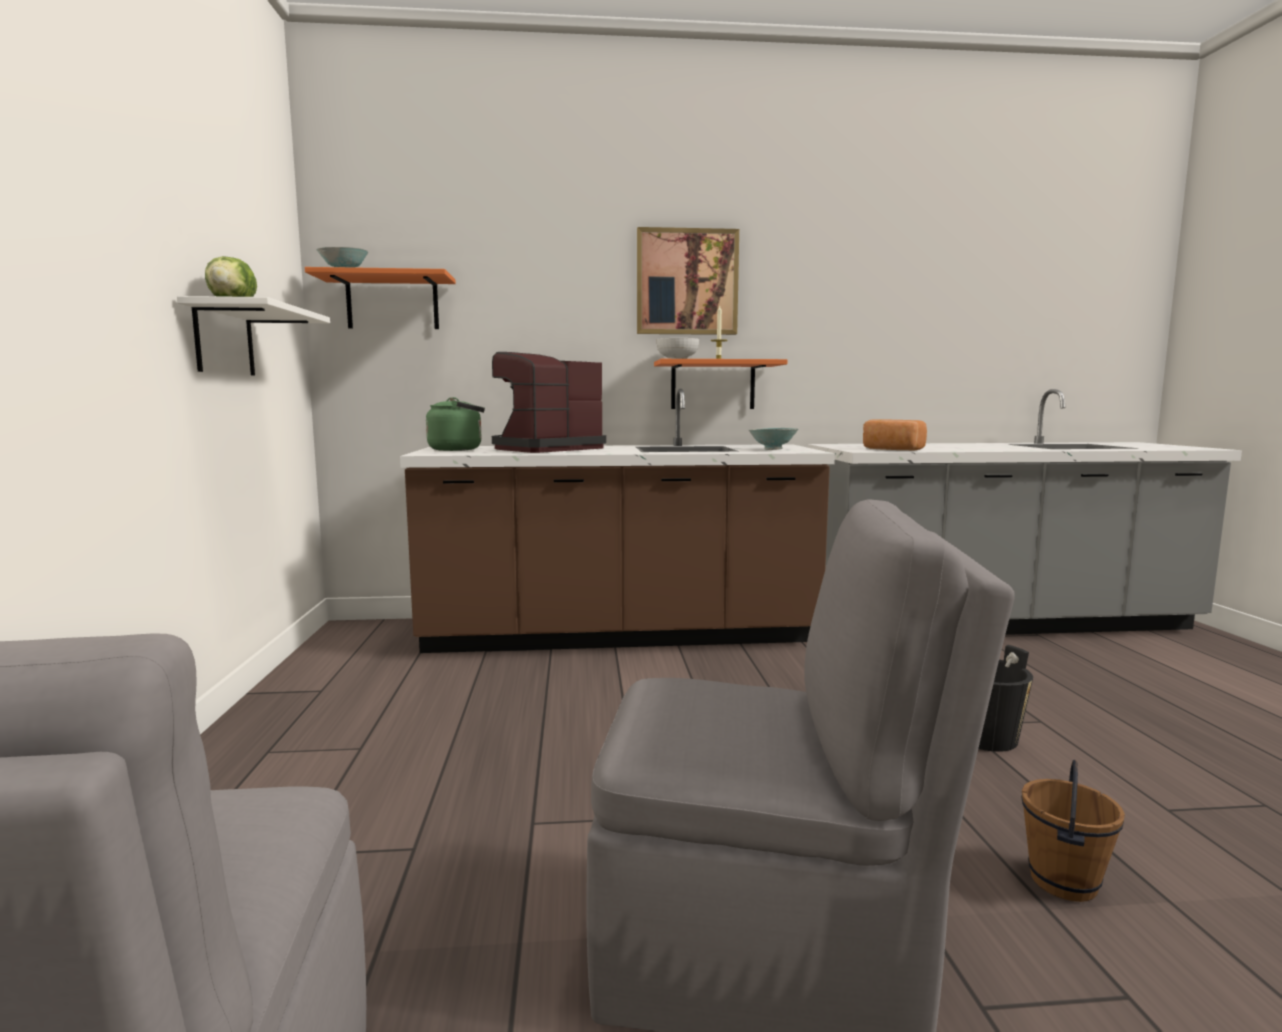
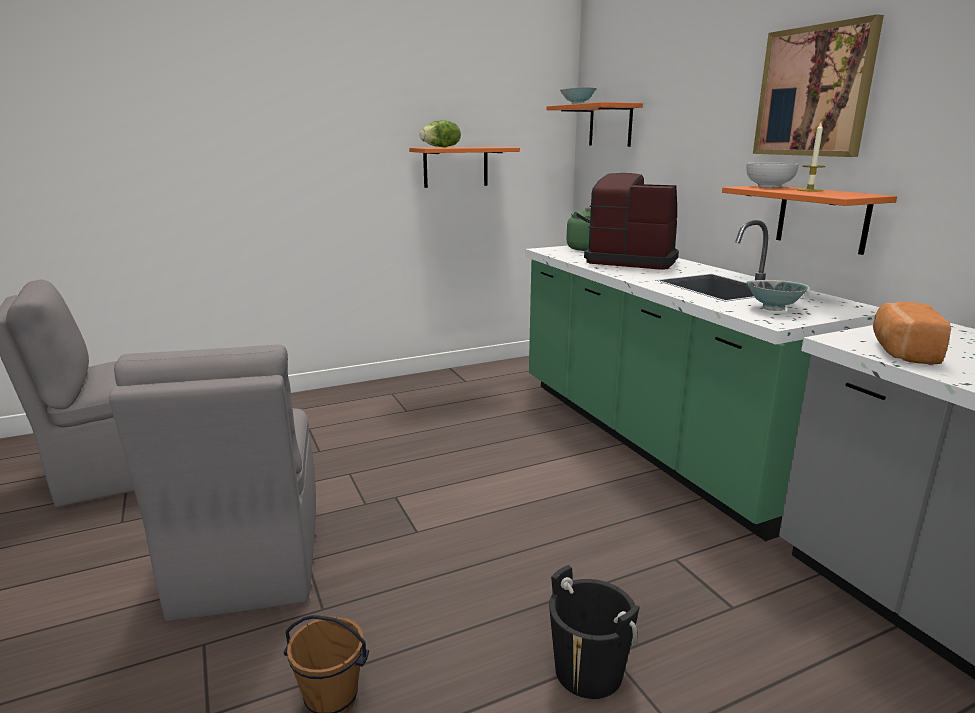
camera: 70 degrees right, 10 degrees up
white shelf [177,296,330,375] -> orange shelf [409,147,520,188]
brown counter [400,389,835,653] -> green counter [525,220,880,542]

